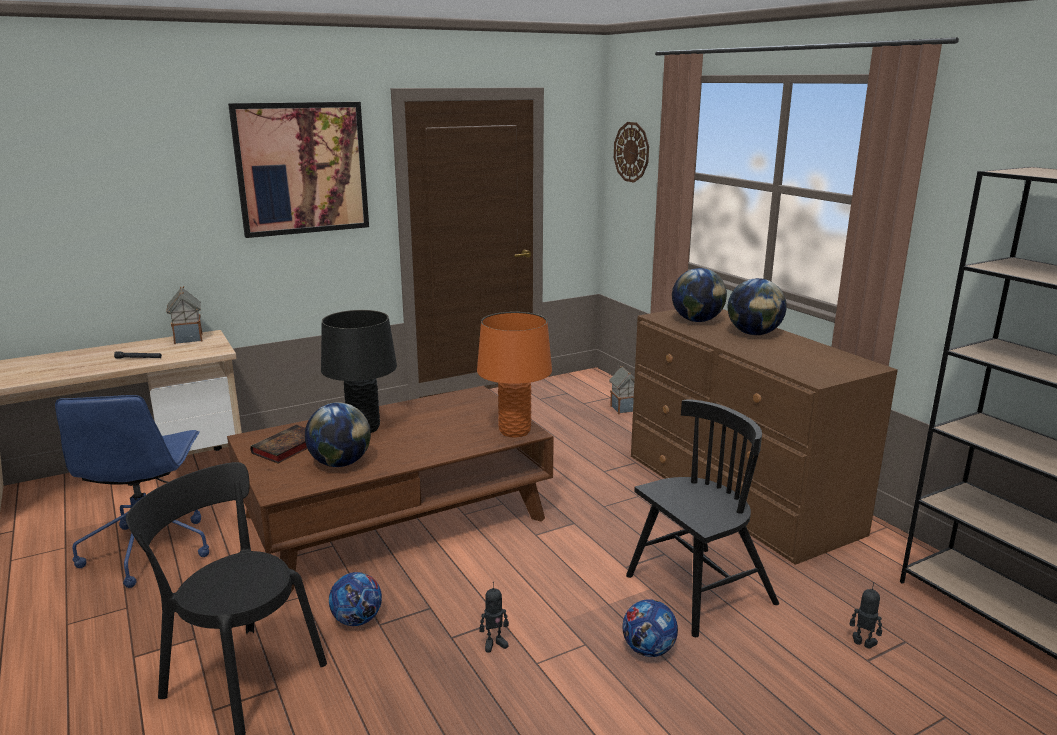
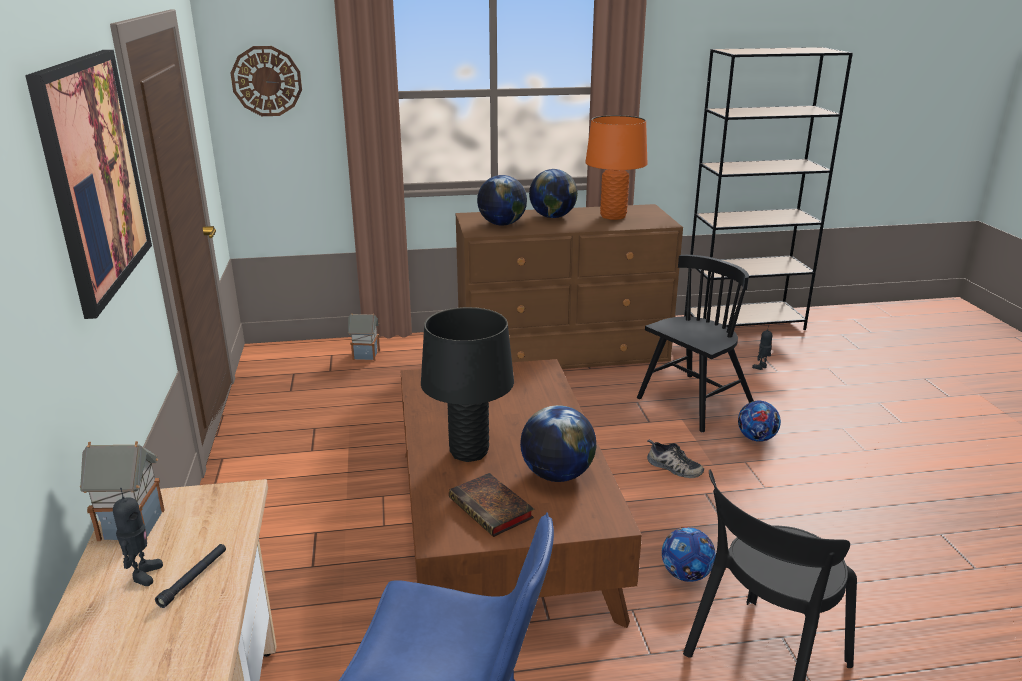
camera: 70 degrees left, 5 degrees up
orange table lamp [477,312,552,438] -> orange table lamp moved to [585,115,647,220]
toy robot [479,582,509,652] -> toy robot moved to [113,488,163,586]
black chair [626,400,779,637] -> black chair turned 60 degrees clockwise [637,255,754,432]
none -> shoe [647,440,704,478]

